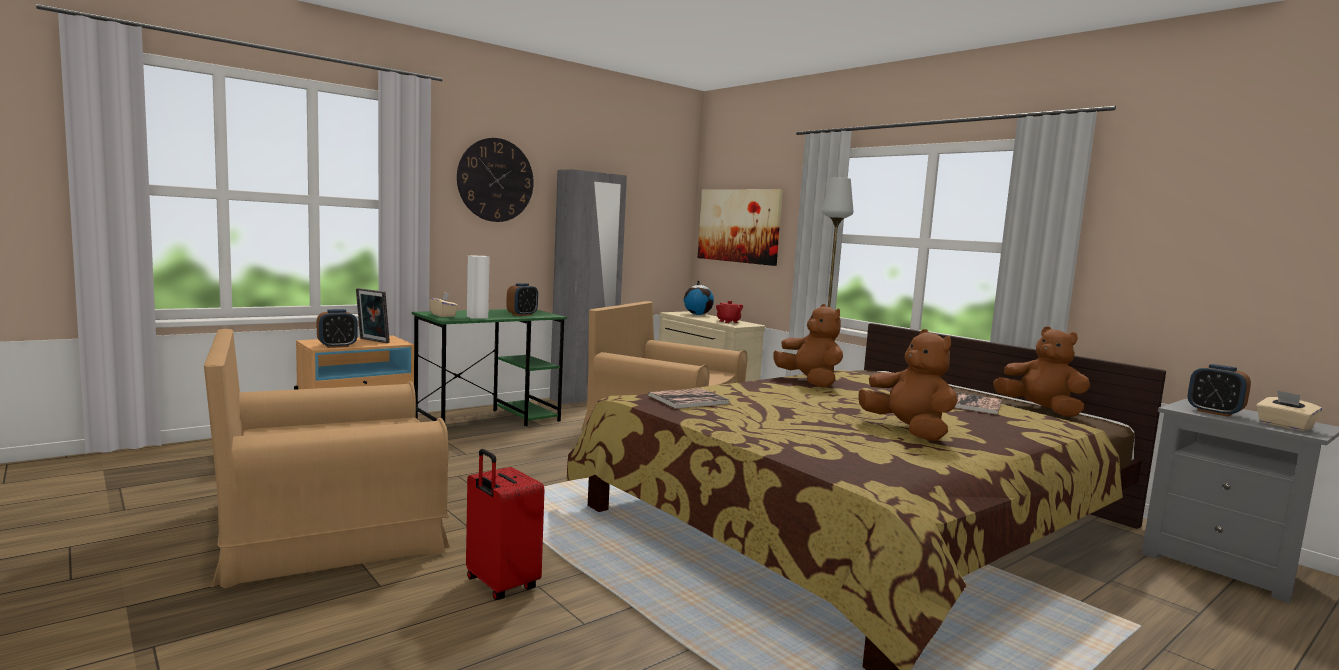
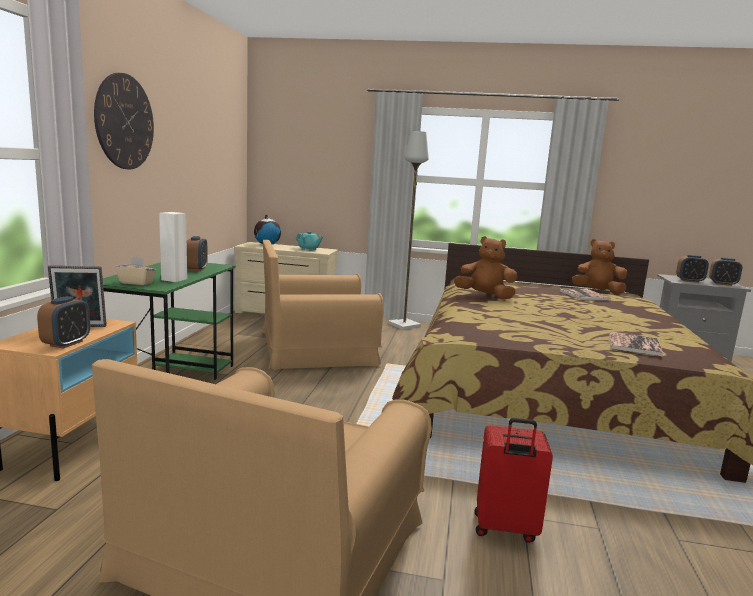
camera: 40 degrees left, 5 degrees up
grey wardrobe [550,169,627,404] -> none
book [648,388,730,409] -> book moved to [609,331,663,357]
picture [698,189,783,266] -> none
red teapot [716,301,743,323] -> turquoise teapot [296,231,323,251]
brown plush toy [858,329,958,441] -> none
beige tissue box [1256,390,1322,431] -> alarm clock [709,257,742,286]

